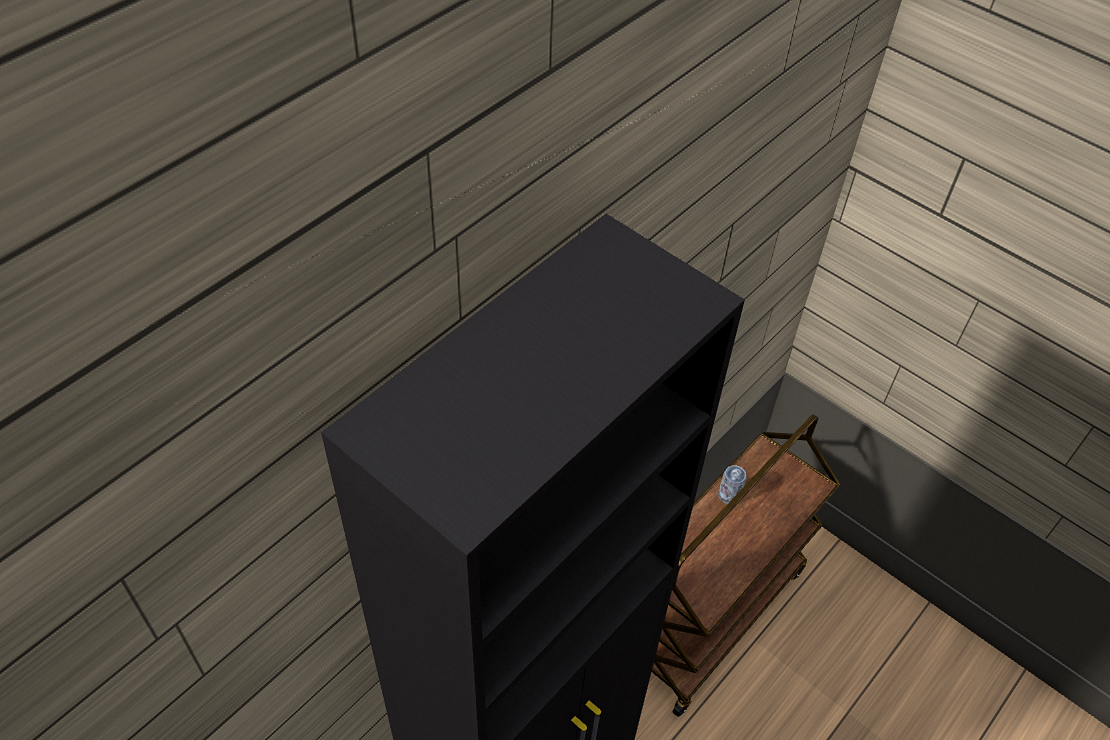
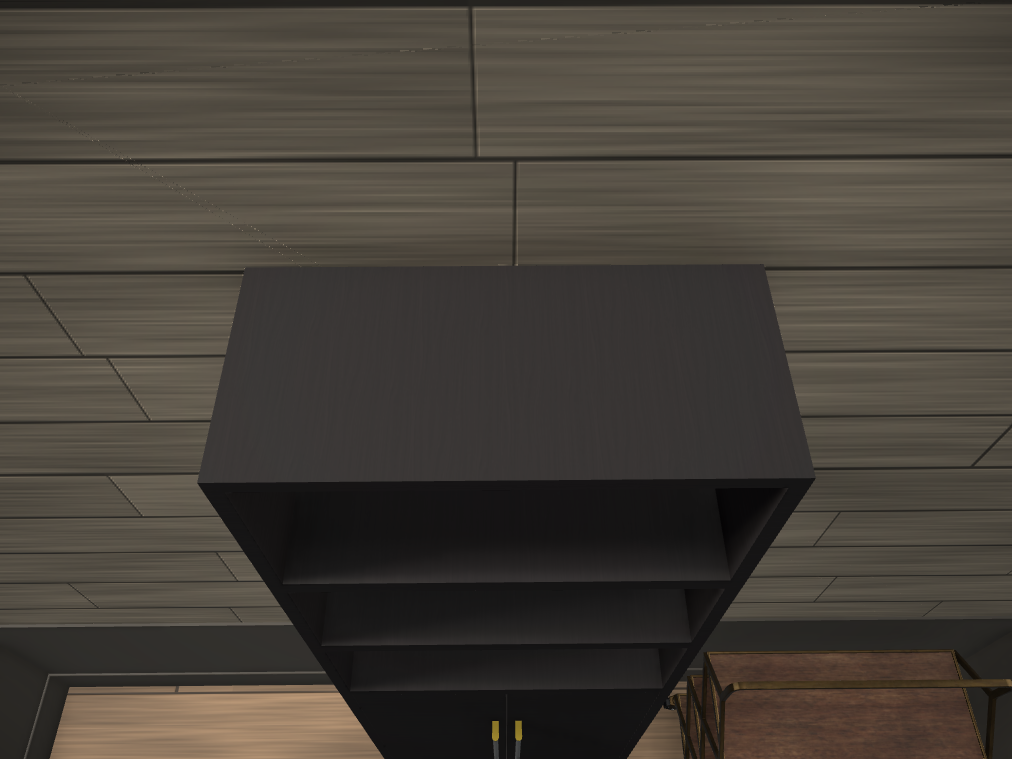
camera: 50 degrees right, 5 degrees up
can [718,465,747,504] -> none

